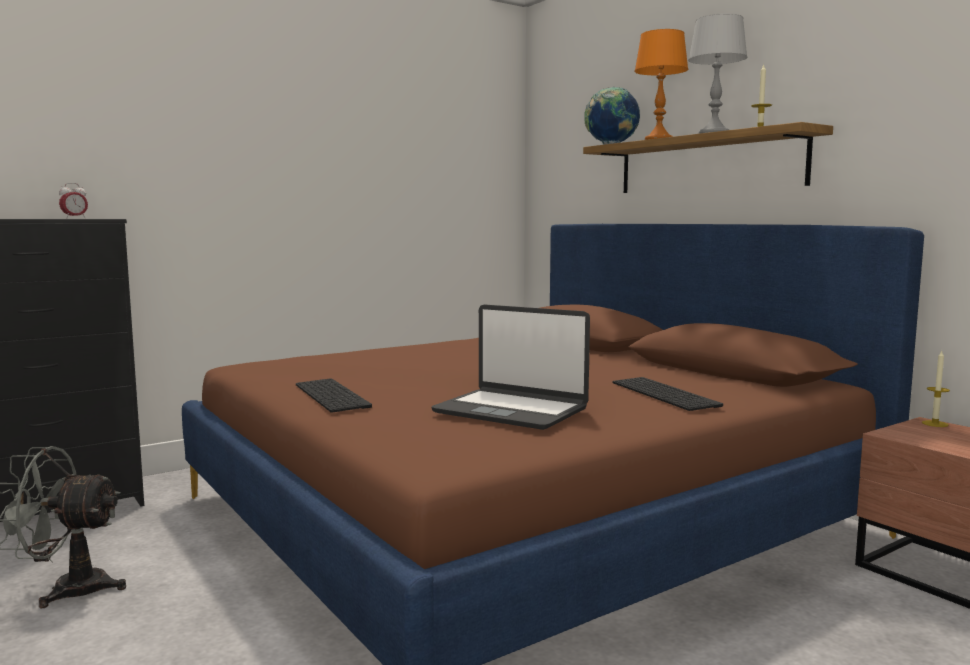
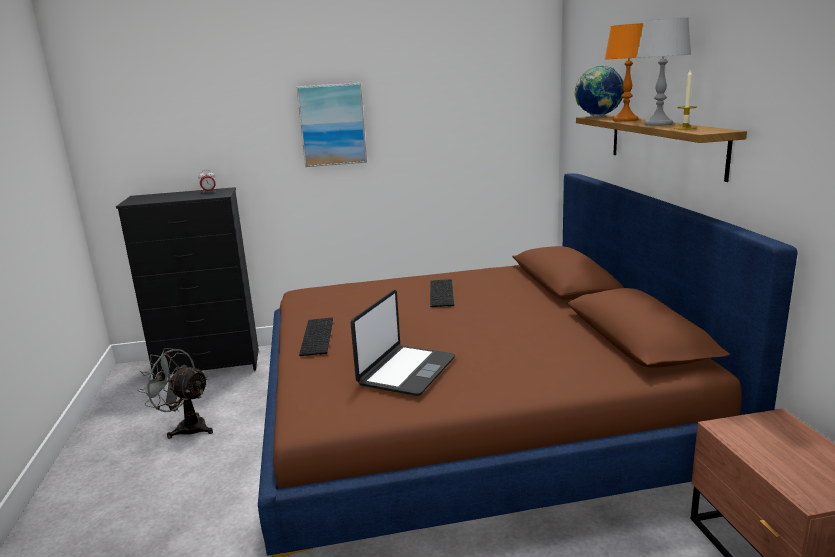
camera: 25 degrees right, 10 degrees up
laptop [431,305,590,430] -> laptop turned 120 degrees counterclockwise [351,290,455,396]
keyboard [613,377,723,411] -> keyboard moved to [430,279,454,307]
candle [922,351,950,427] -> none
none -> picture [296,83,367,167]

